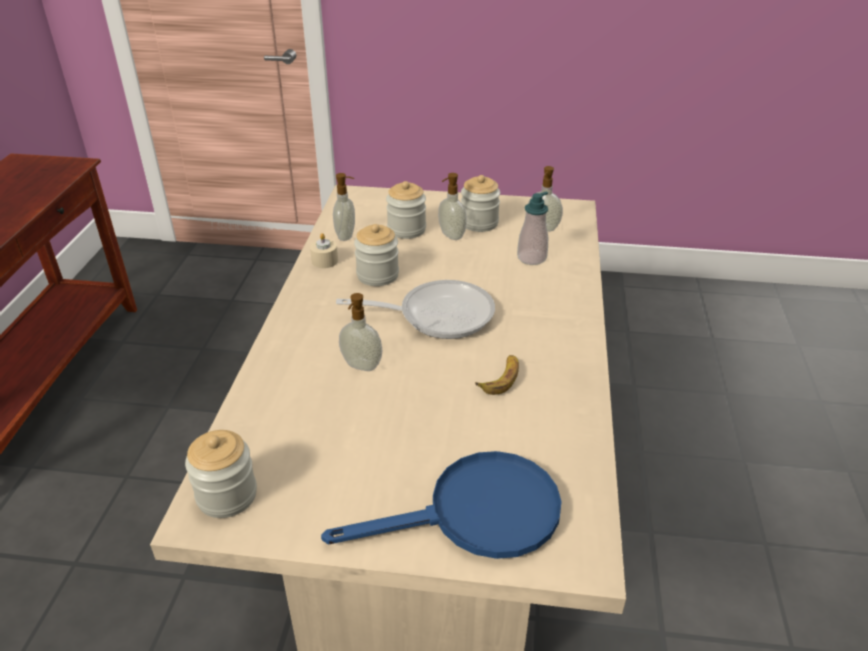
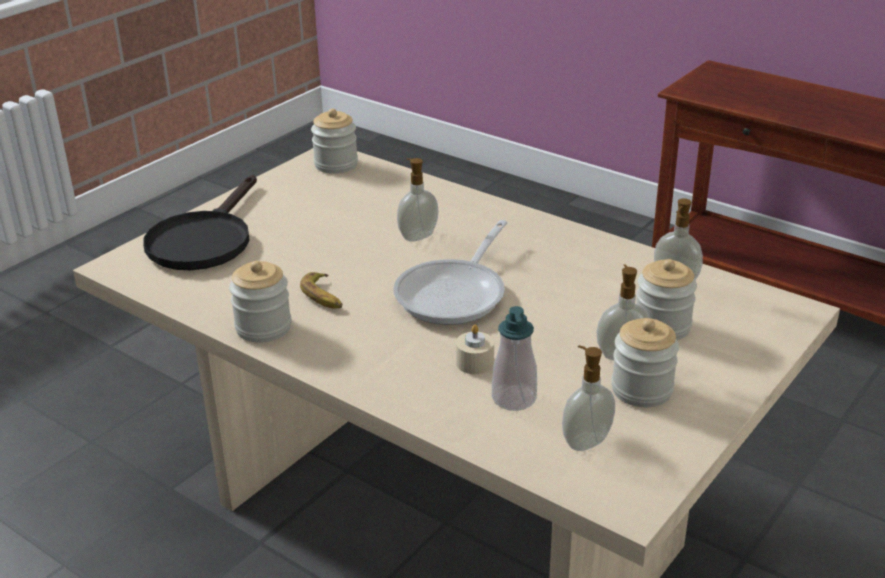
camera: 120 degrees right, 5 degrees down
beige candle [310,233,338,268] -> beige candle moved to [456,325,494,374]
blue frying pan [321,451,562,559] -> black frying pan [143,175,257,270]
jar [354,224,399,286] -> jar moved to [229,261,292,343]

